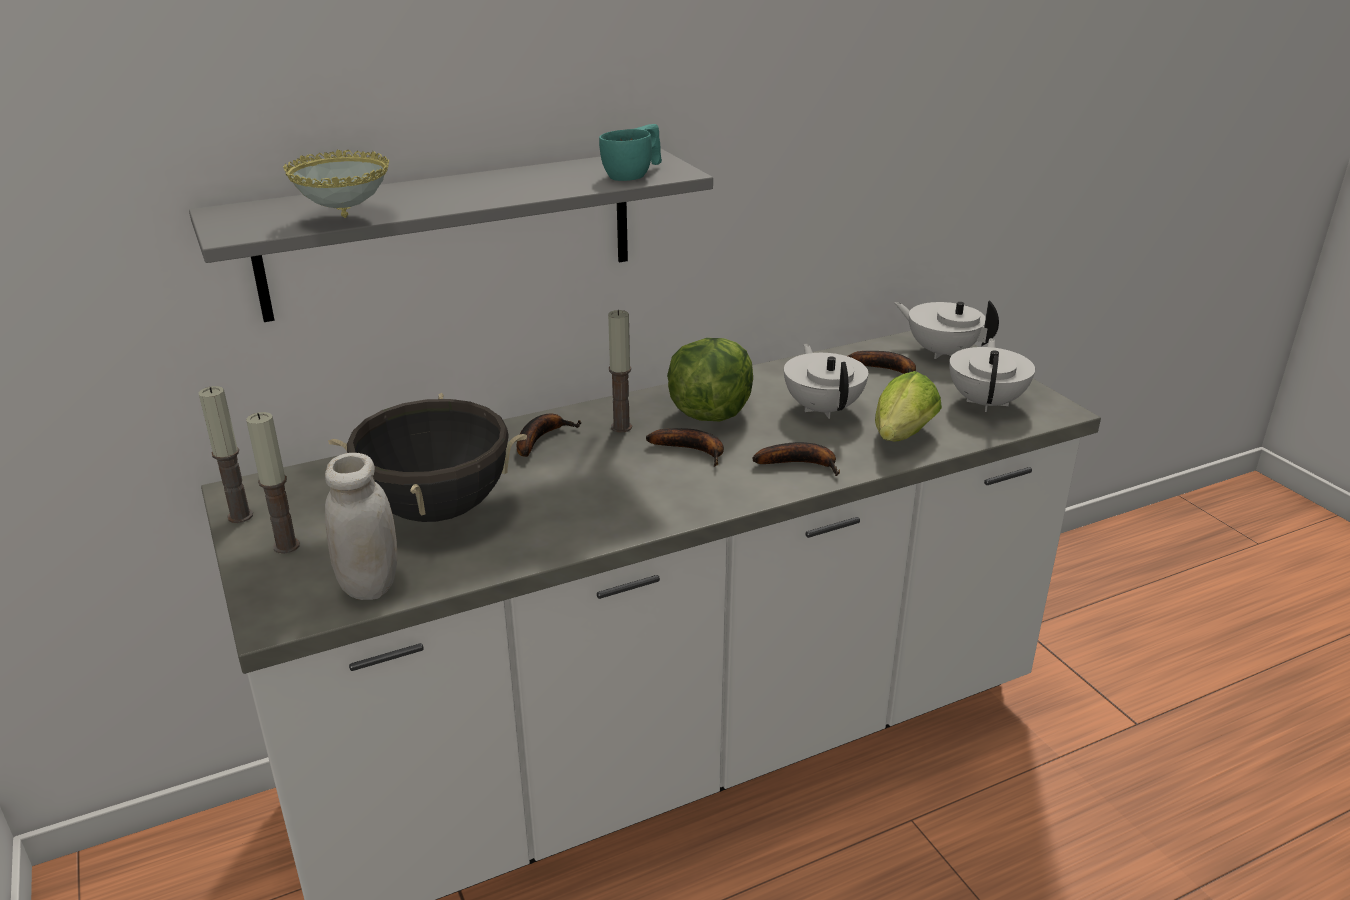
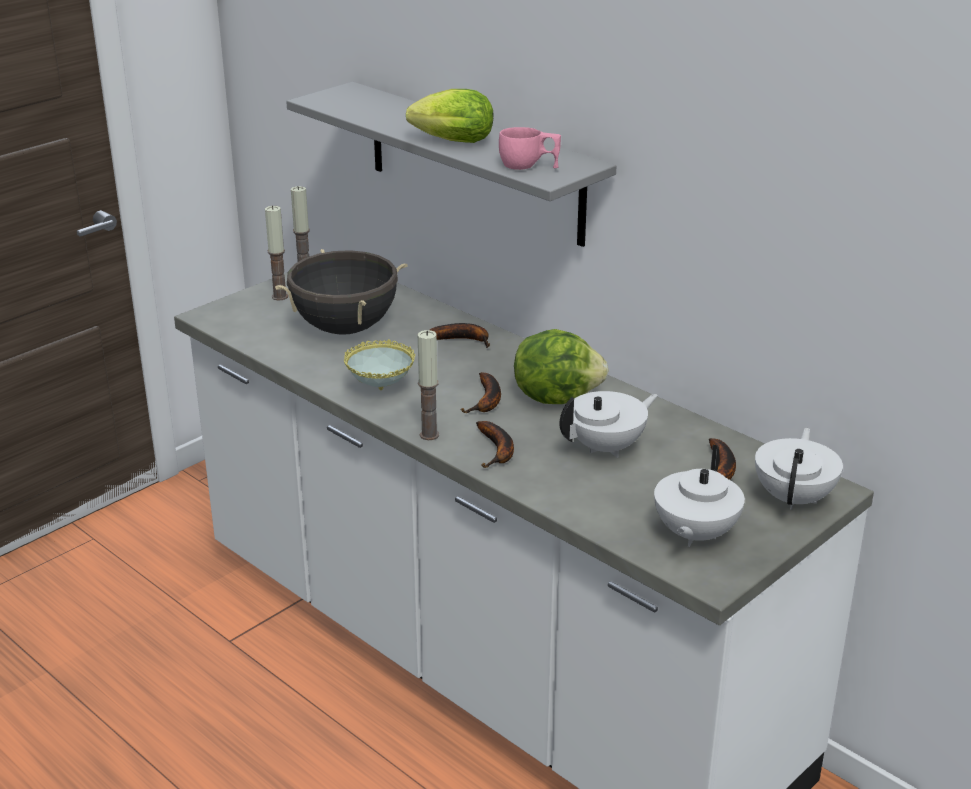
camera: 70 degrees right, 0 degrees up
bowl [283,150,389,218] -> bowl moved to [344,339,415,390]
white jar [325,453,397,600] -> none
turquoise cup [599,124,662,181] -> pink cup [499,127,561,170]
candle [608,310,632,433] -> candle moved to [418,330,439,440]
lettuce [875,371,942,441] -> lettuce moved to [406,89,493,143]
white teapot [949,338,1035,412] -> white teapot turned 120 degrees clockwise [654,445,745,547]

